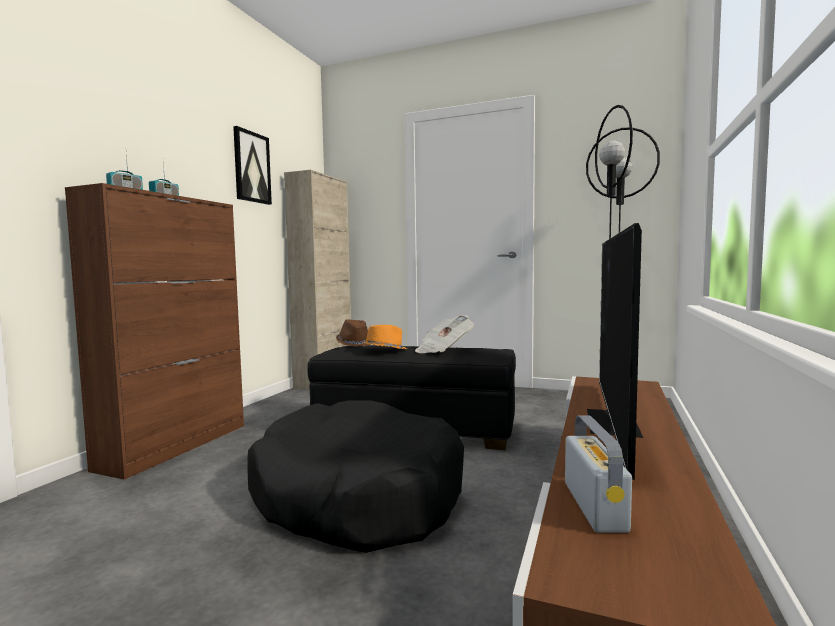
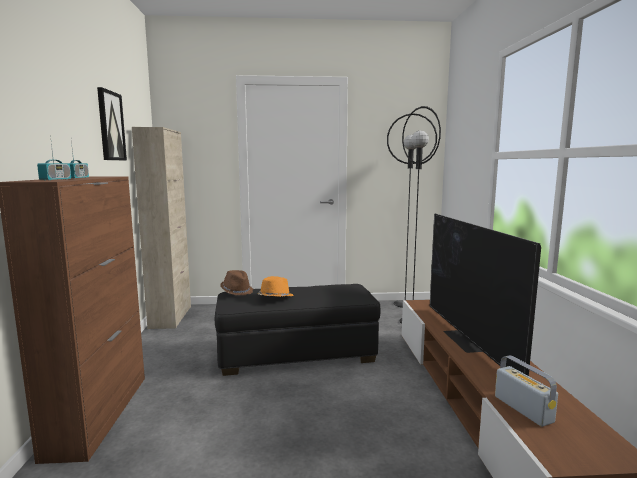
camera: 25 degrees left, 5 degrees up
black dog bed [247,400,464,553] -> none
newspaper [415,315,474,353] -> none

